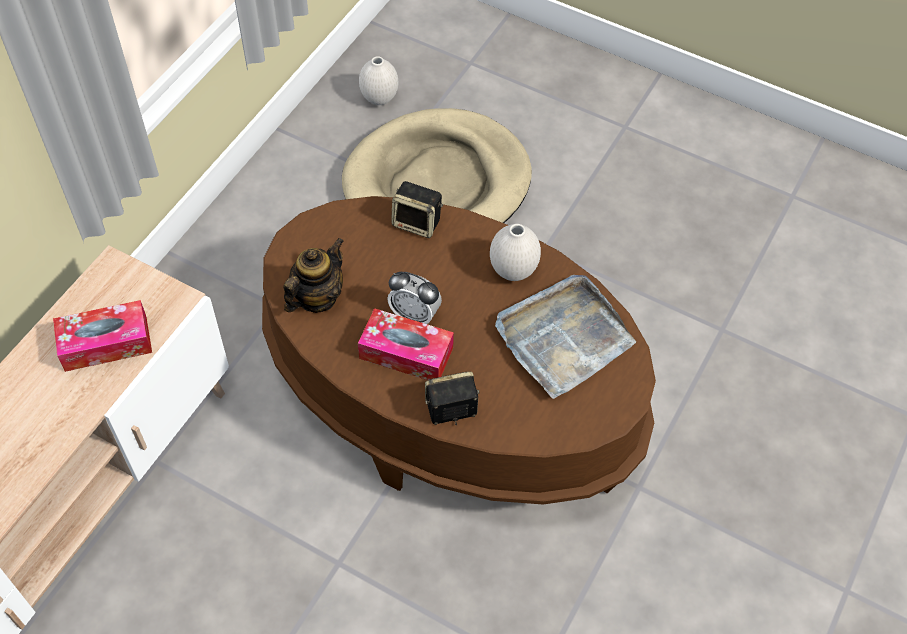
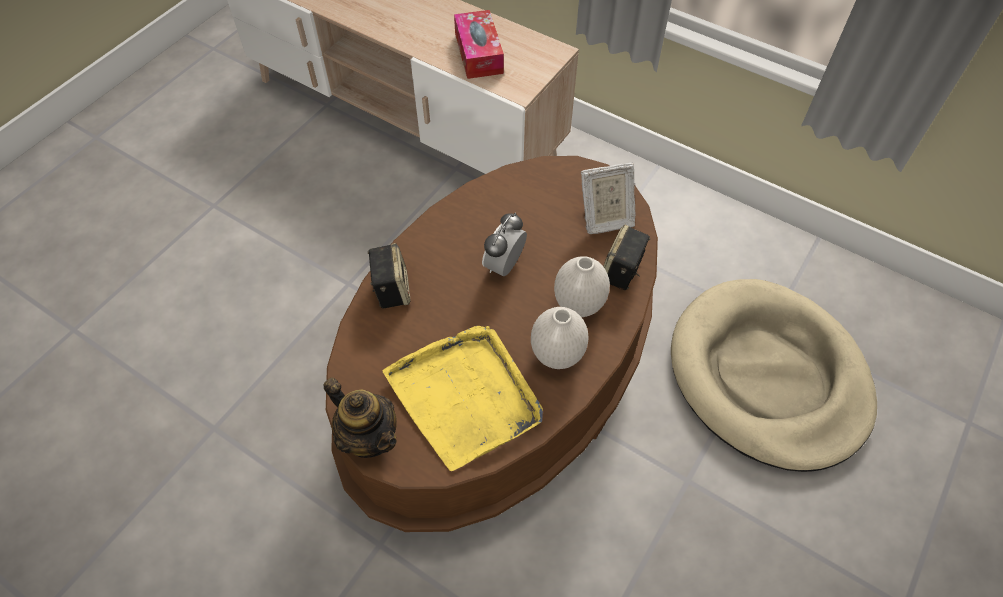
camera: 95 degrees right, 0 degrees up
teapot [283,238,344,313] -> teapot moved to [324,378,397,458]
tissue box [358,308,454,380] -> none
white vase [359,56,398,105] -> white vase moved to [554,256,610,317]
grey tray [495,275,636,399] -> yellow tray [383,326,543,471]
none -> picture frame [581,162,635,234]

